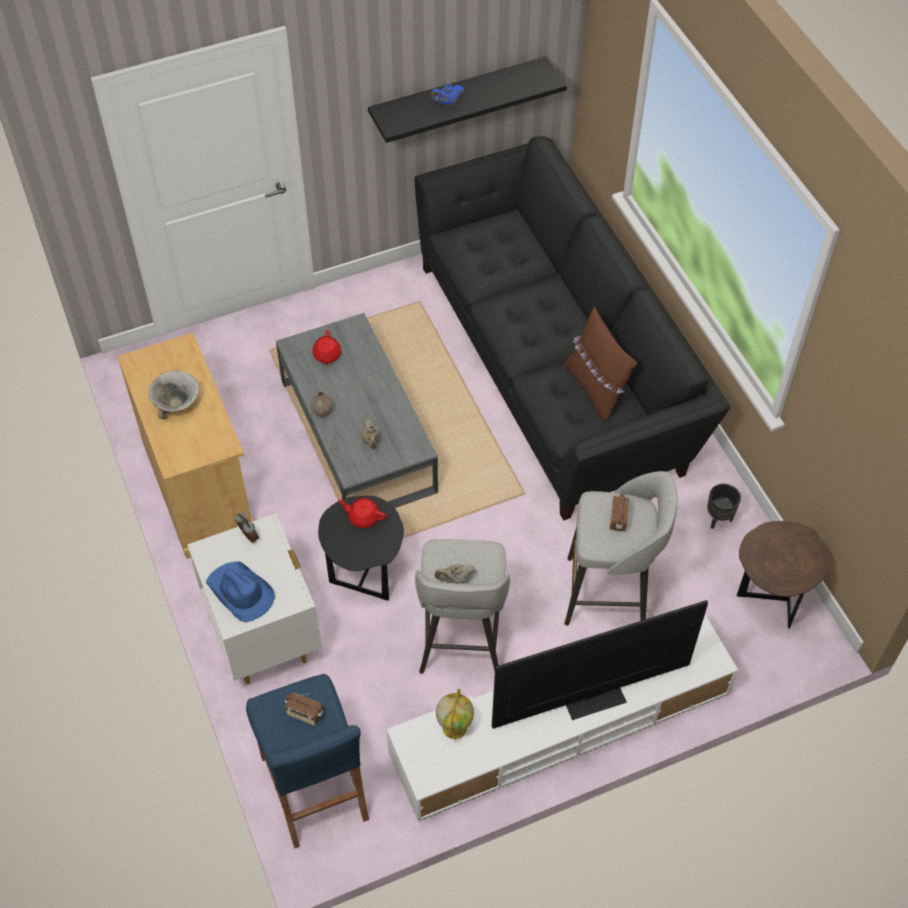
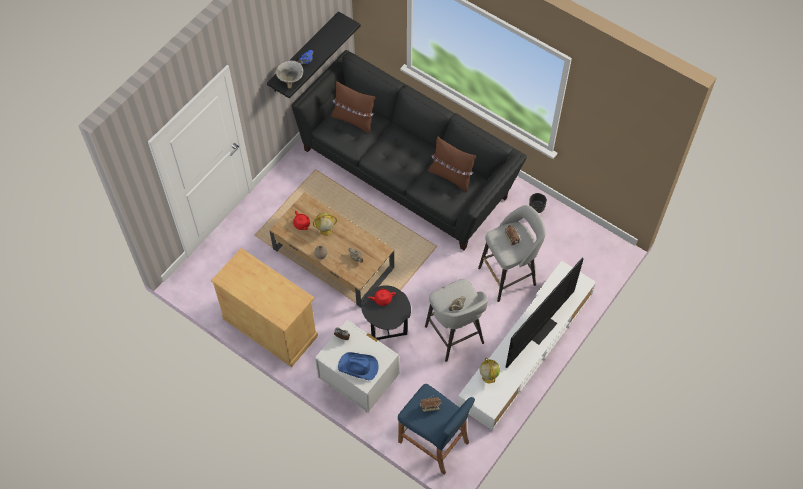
camera: 30 degrees left, 5 degrees up
bowl [148,371,199,419] -> bowl moved to [276,60,303,89]
grey coffee table [276,313,438,508] -> brown coffee table [269,192,394,308]
brown side table [737,521,830,629] -> none
none -> globe [313,212,337,236]
none -> brown pillow [331,81,375,133]

